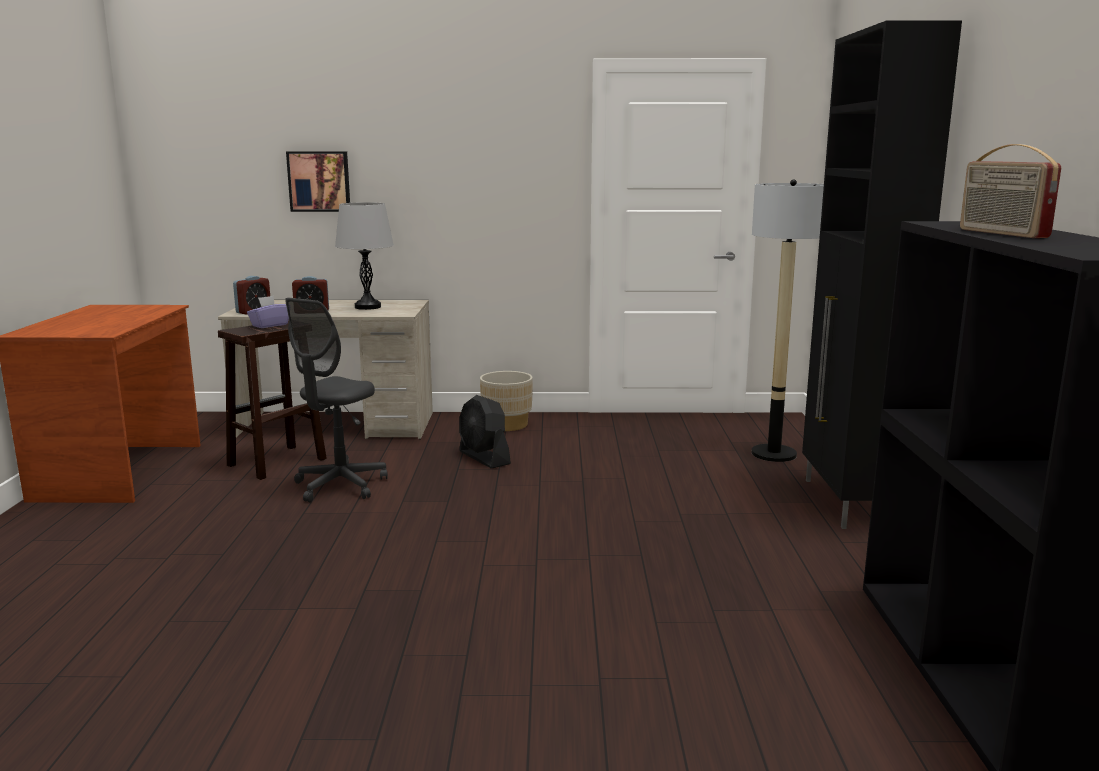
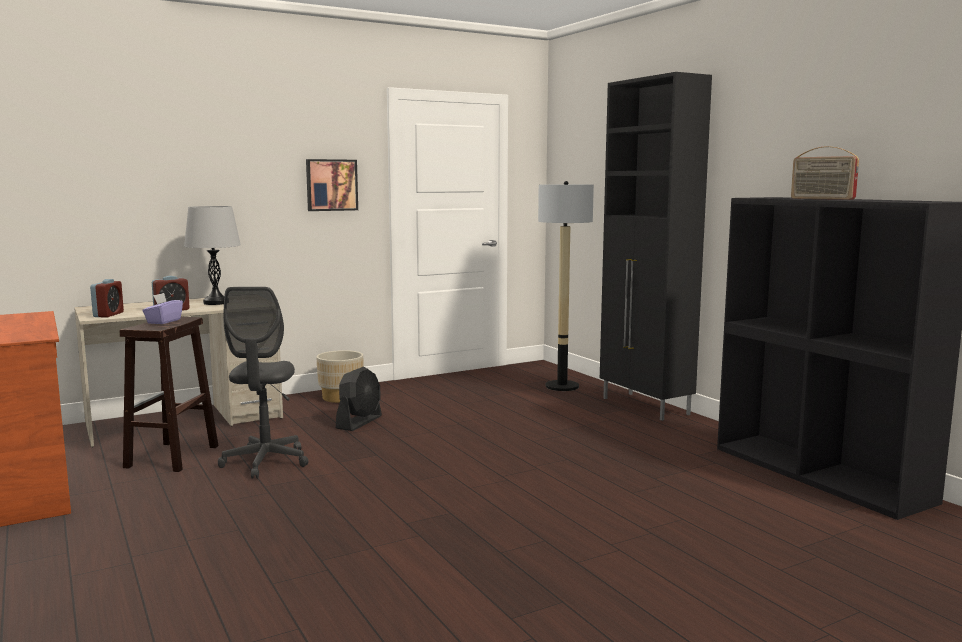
camera: 30 degrees left, 5 degrees down
picture [286,151,350,212] -> picture moved to [306,159,358,211]
black fan [459,395,511,469] -> black fan turned 90 degrees counterclockwise [336,367,382,431]

